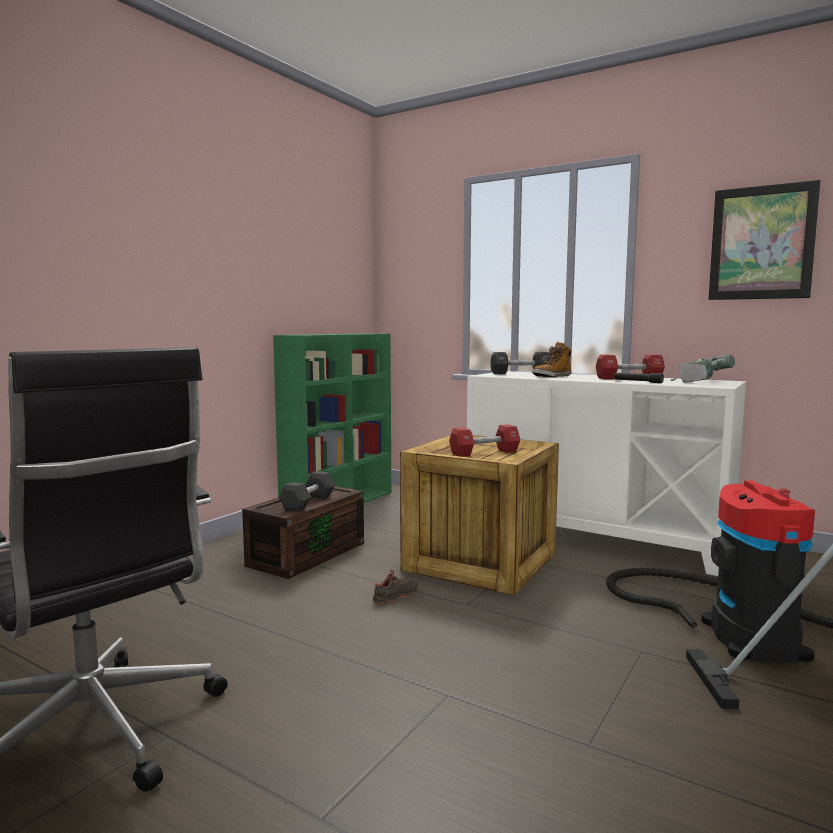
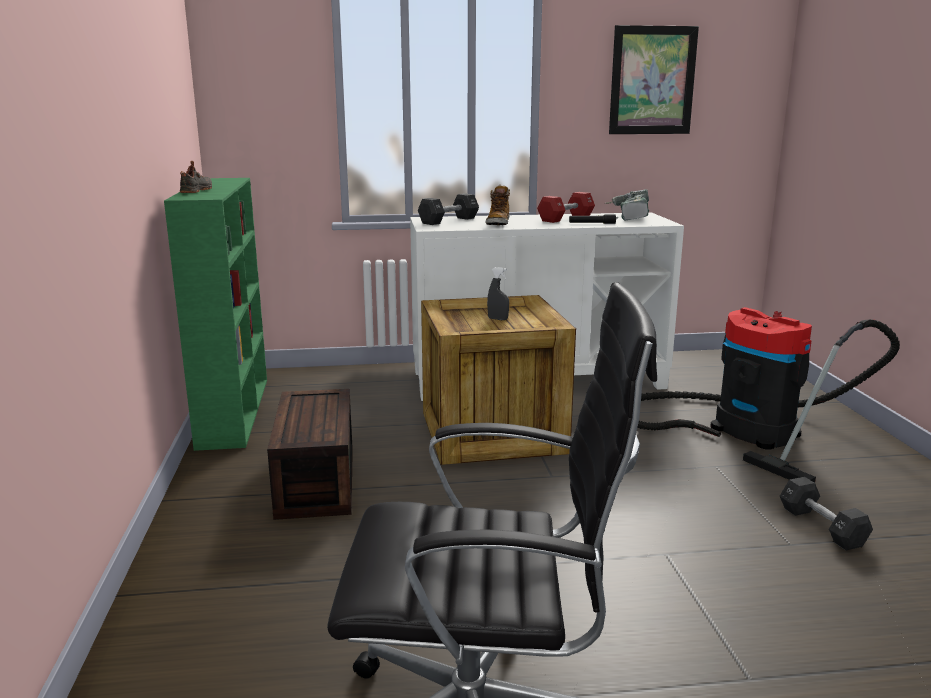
camera: 40 degrees left, 10 degrees up
black dumbbell [279,471,335,512] -> black dumbbell moved to [780,477,873,550]
black shoe [373,569,418,604] -> black shoe moved to [180,161,212,193]
red dumbbell [449,424,520,457] -> grey spray bottle [487,267,509,320]

